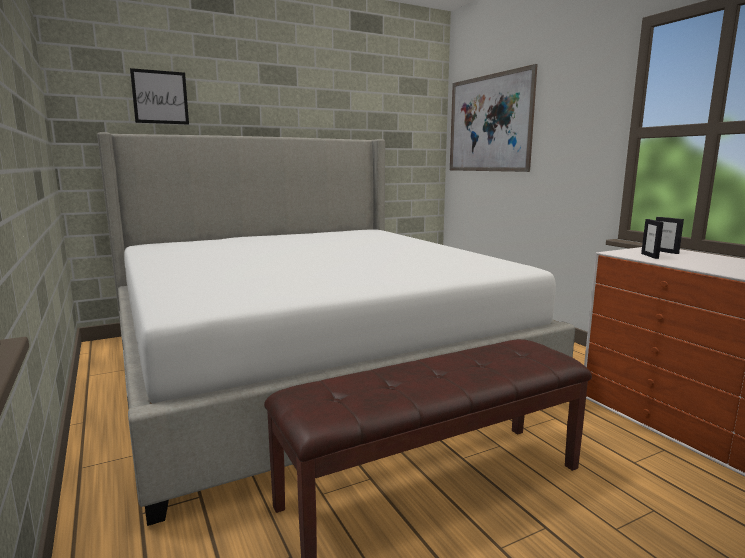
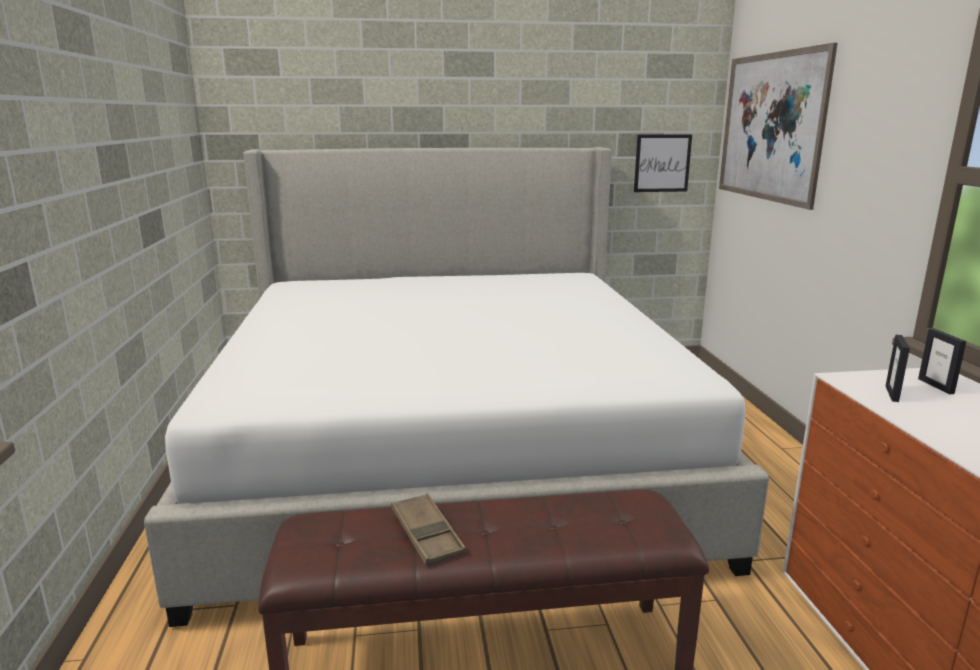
camera: 20 degrees right, 5 degrees up
picture [130,68,189,125] -> picture moved to [634,134,692,192]
none -> brown tray [391,493,466,565]

